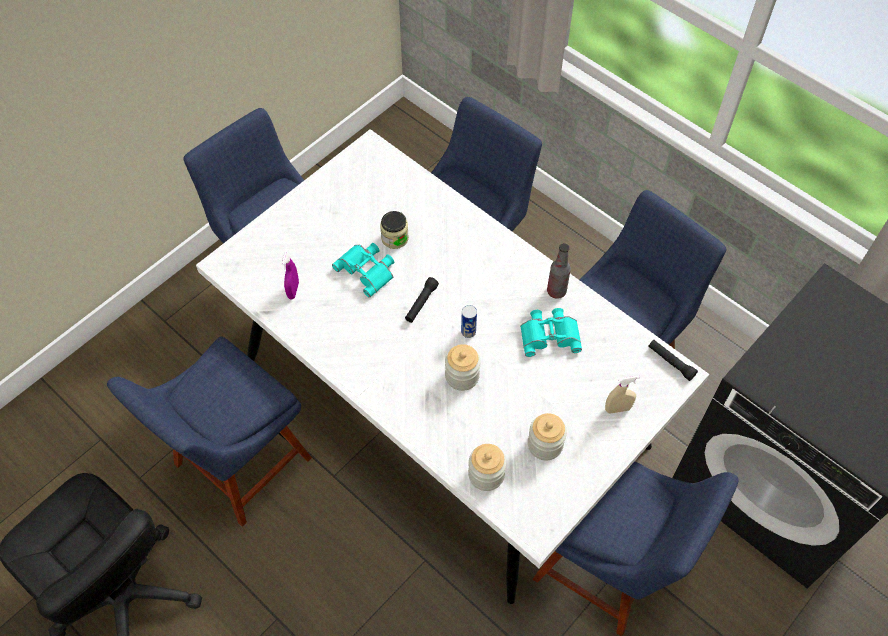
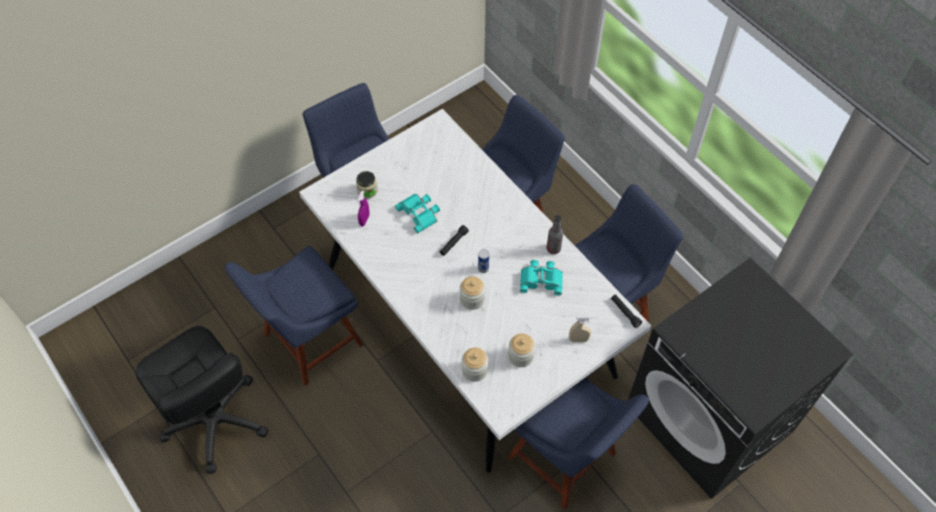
camera: 10 degrees right, 0 degrees up
jar [380,211,409,249] -> jar moved to [356,171,378,199]

